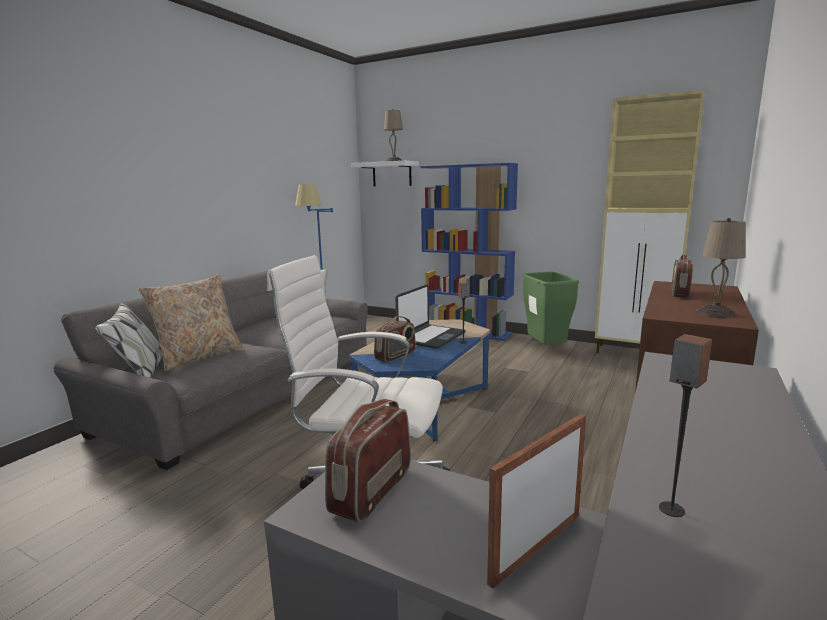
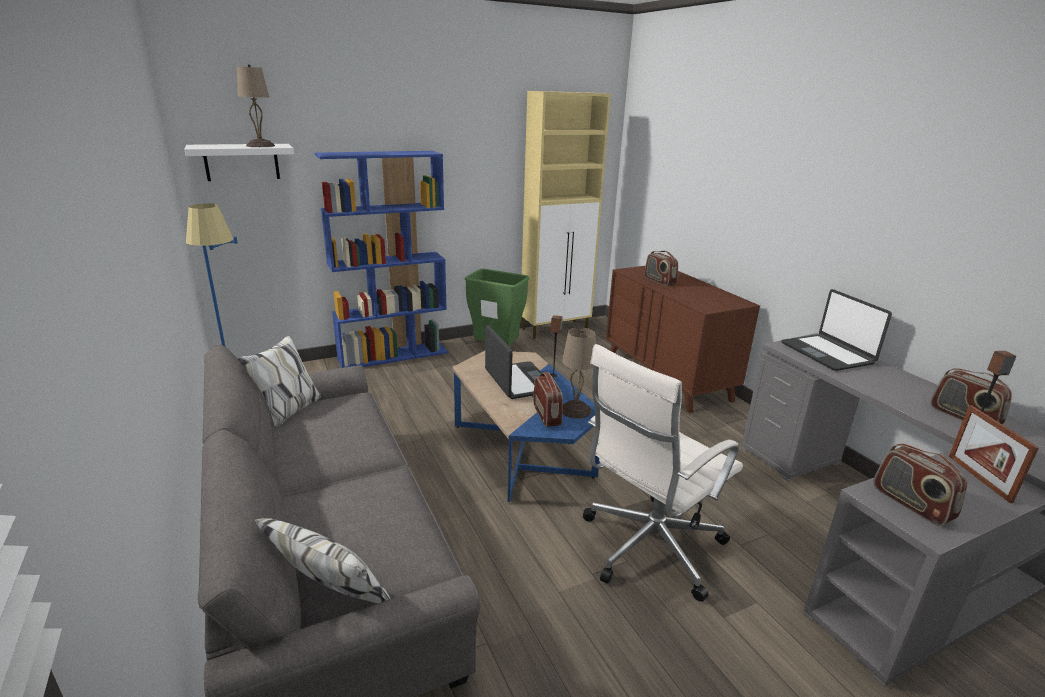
camera: 55 degrees left, 10 degrees up
beige pillow [139,274,243,371] -> none
beige table lamp [696,218,746,318] -> beige table lamp moved to [562,328,596,419]
none -> laptop [781,289,892,371]
none -> radio [931,368,1012,425]

